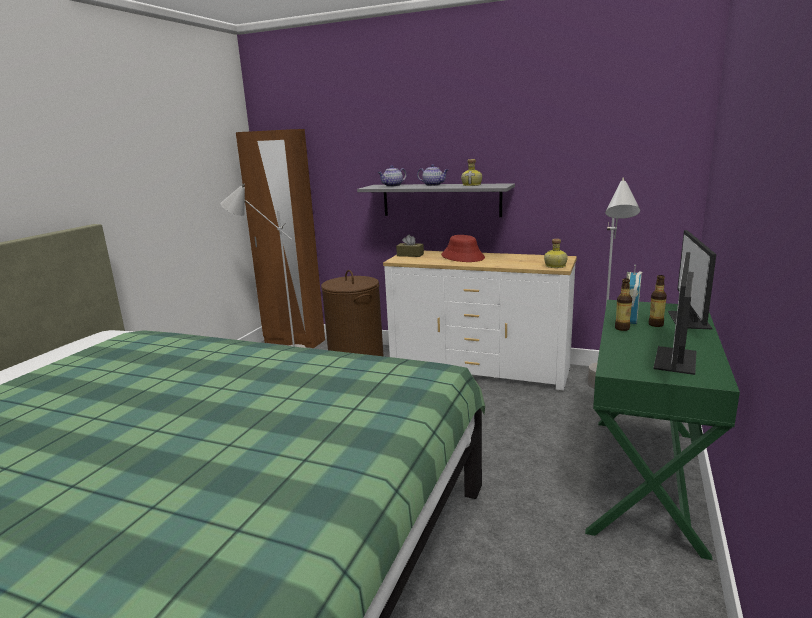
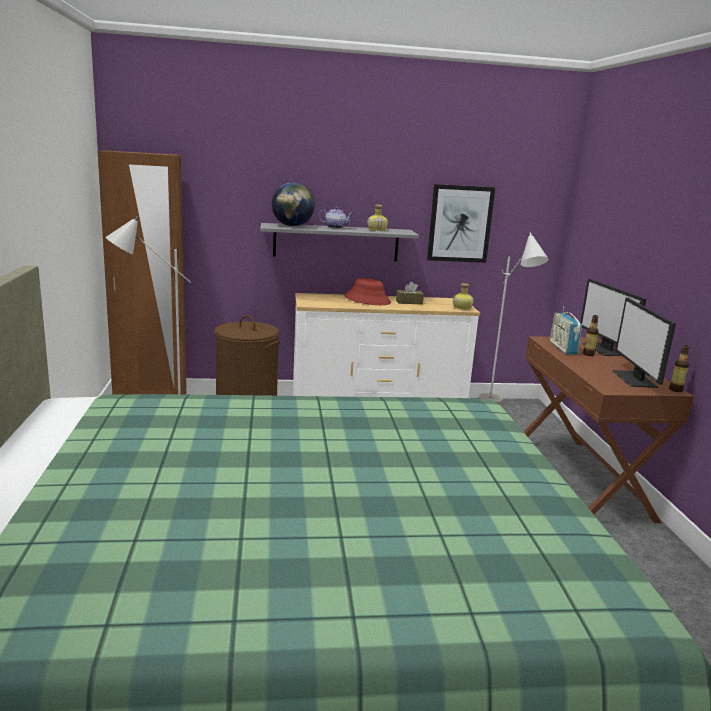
camera: 30 degrees left, 0 degrees up
teapot [378,165,406,187] -> globe [272,183,315,226]
brown tissue box [396,235,424,257] -> brown tissue box moved to [396,282,424,304]
green desk [585,300,740,560] -> brown desk [524,336,694,523]
bottle [615,278,632,331] -> bottle moved to [669,345,689,392]
none -> picture [427,184,495,263]

